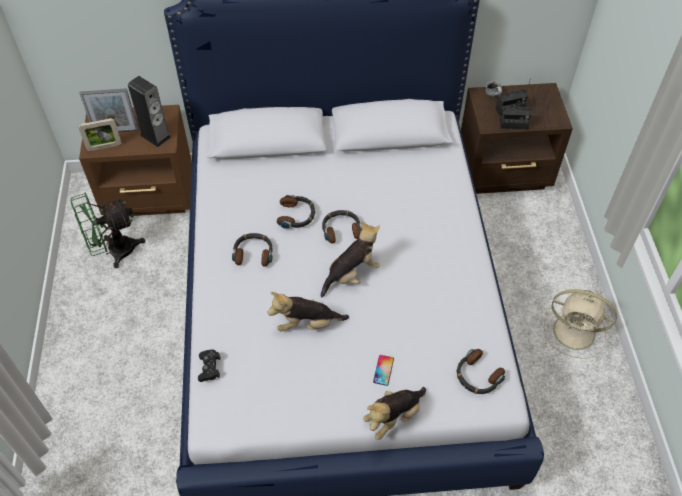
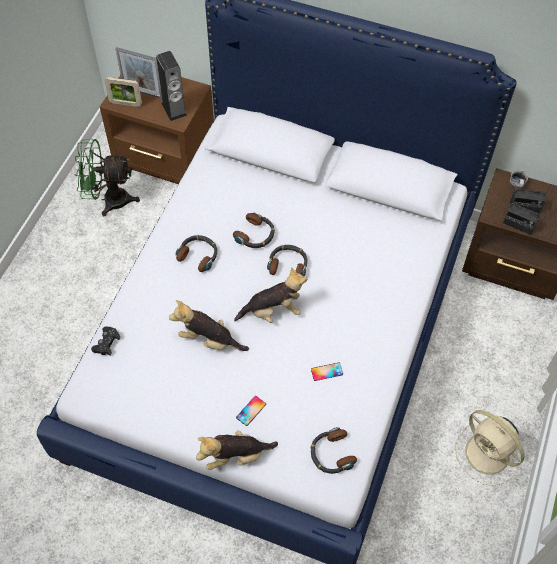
camera: 25 degrees right, 5 degrees up
none -> phone [311,363,343,381]

